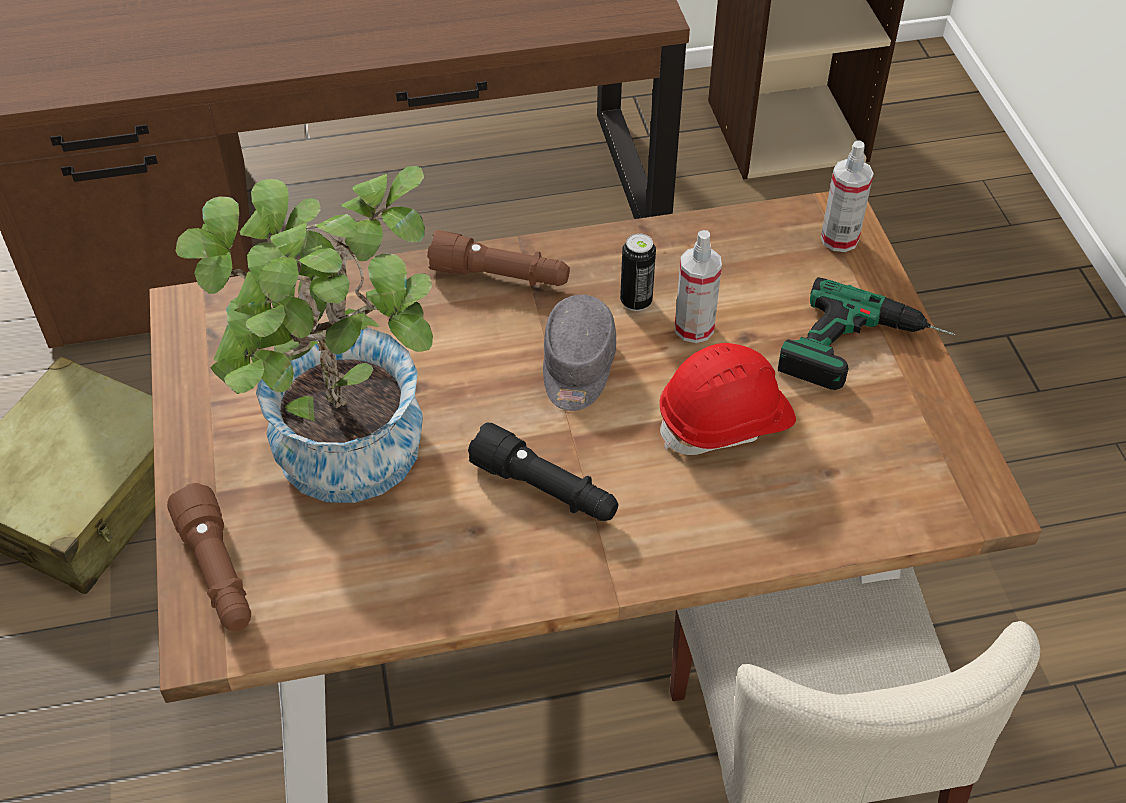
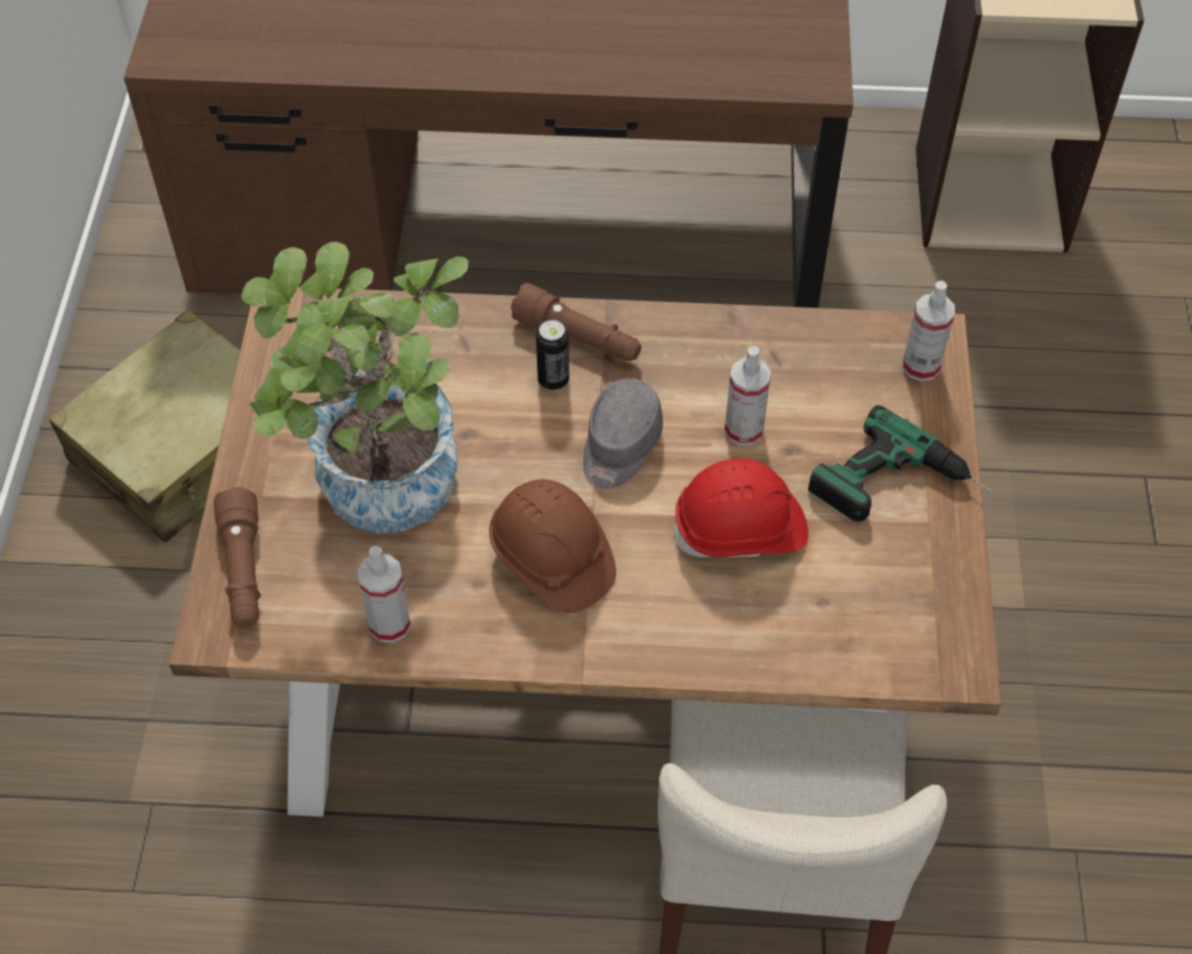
camera: 15 degrees right, 5 degrees up
black flashlight [468,422,618,521] -> brown hard hat [489,479,616,613]
can [620,233,656,311] -> can moved to [536,320,569,391]
none -> spray bottle [358,546,411,643]

